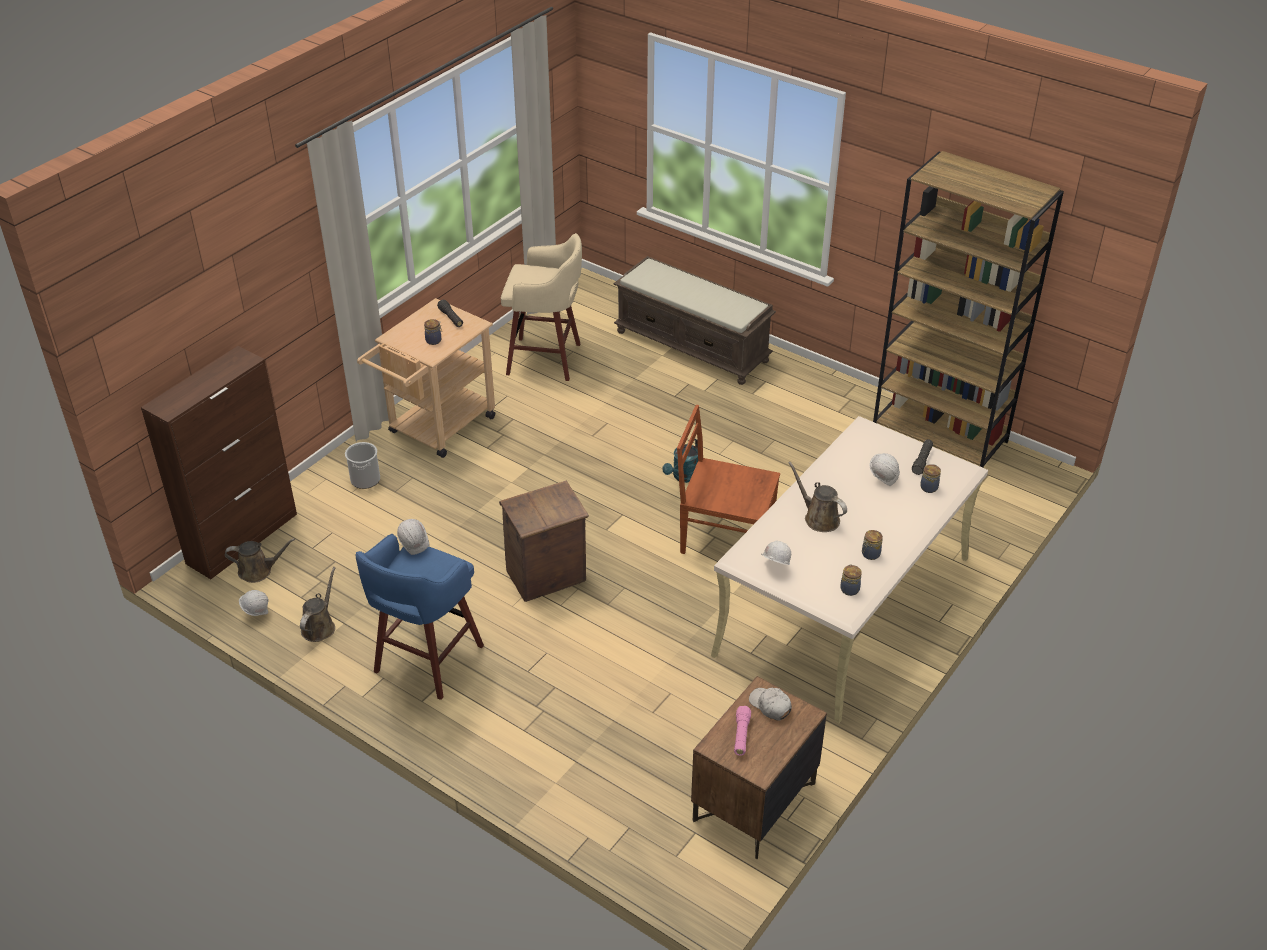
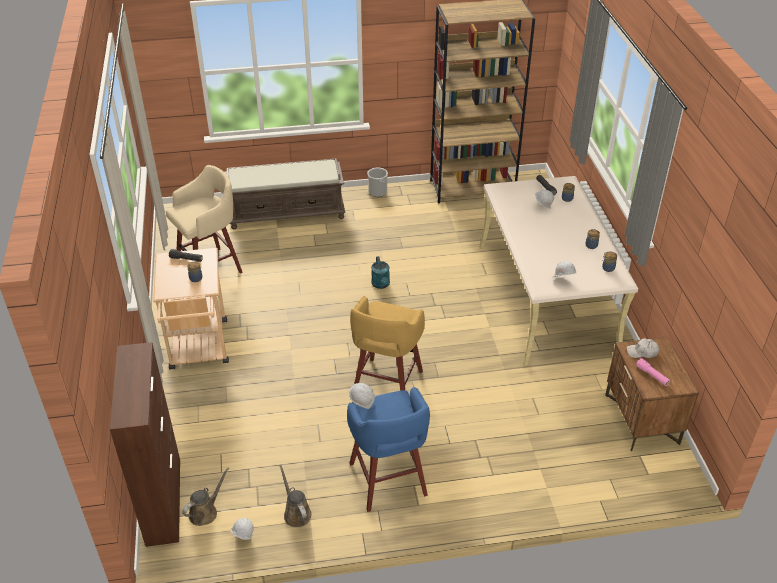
camera: 45 degrees left, 0 degrees up
bucket [345,442,380,489] -> bucket moved to [368,168,388,197]
crate [499,481,589,602] -> yellow stool [350,296,425,391]
brown chair [677,405,780,554] -> none
brown watering can [788,461,847,532] -> none

